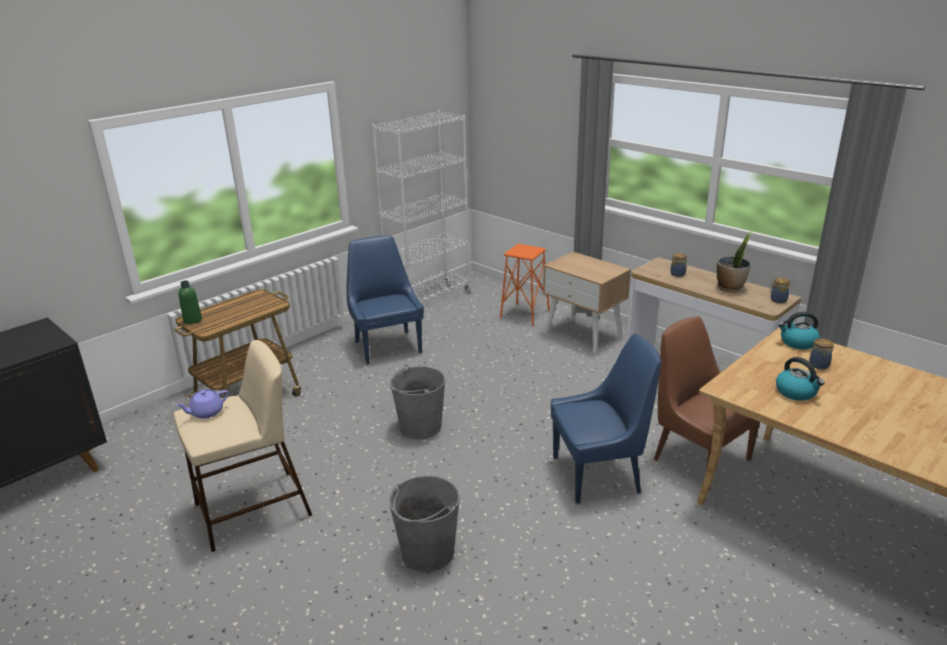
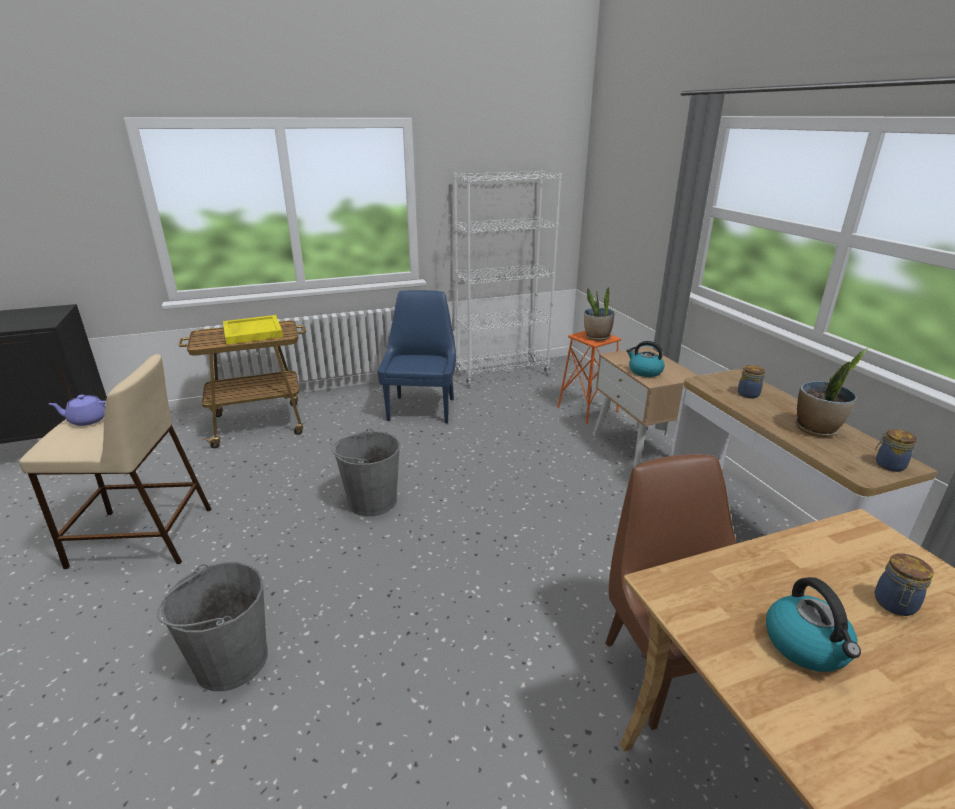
camera: 25 degrees right, 0 degrees up
green bottle [178,281,202,324] -> none
blue chair [551,334,661,504] -> none
kettle [778,312,820,349] -> kettle moved to [626,341,665,377]
none -> yellow tray [223,315,283,345]
none -> potted plant [584,287,614,341]

